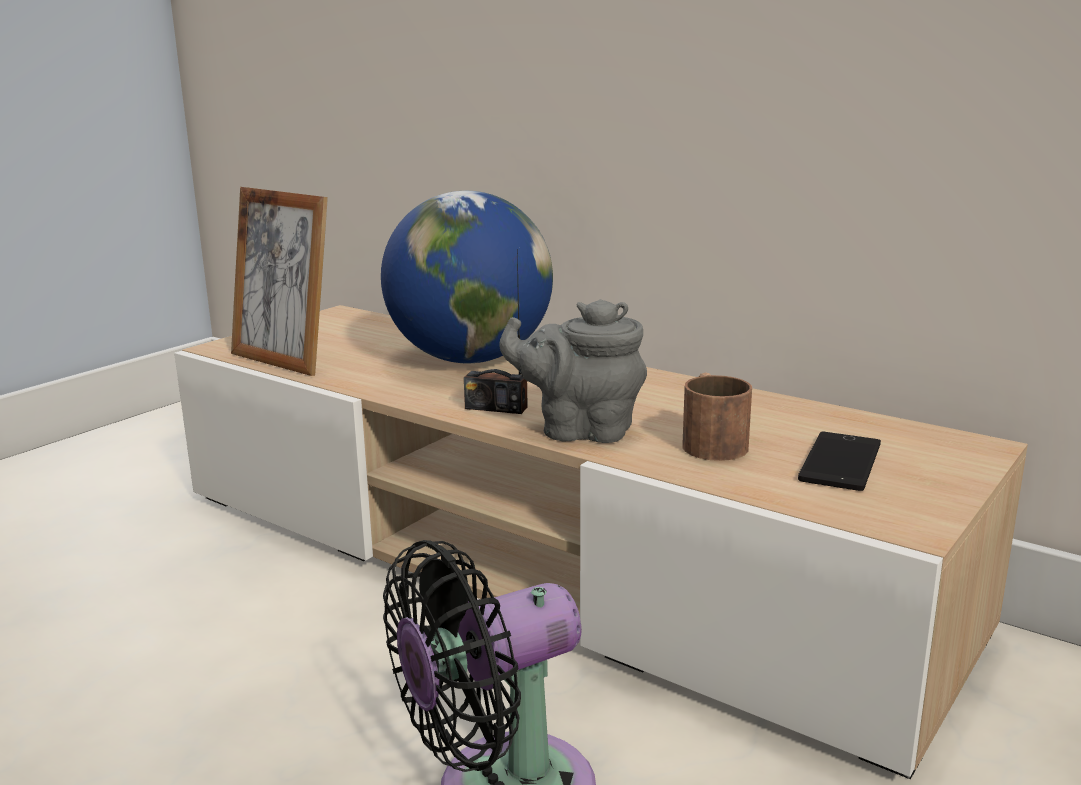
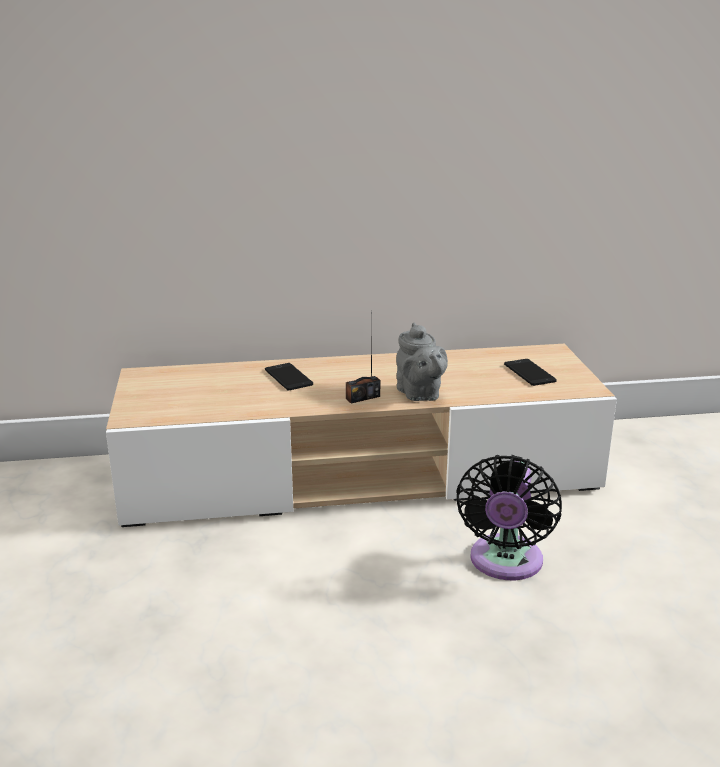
camera: 45 degrees left, 5 degrees up
picture frame [231,187,328,376] -> none
globe [381,191,553,363] -> phone [265,363,313,391]
grey teapot [499,299,647,443] -> grey teapot turned 75 degrees counterclockwise [396,322,448,401]
brown mug [682,372,752,461] -> none

